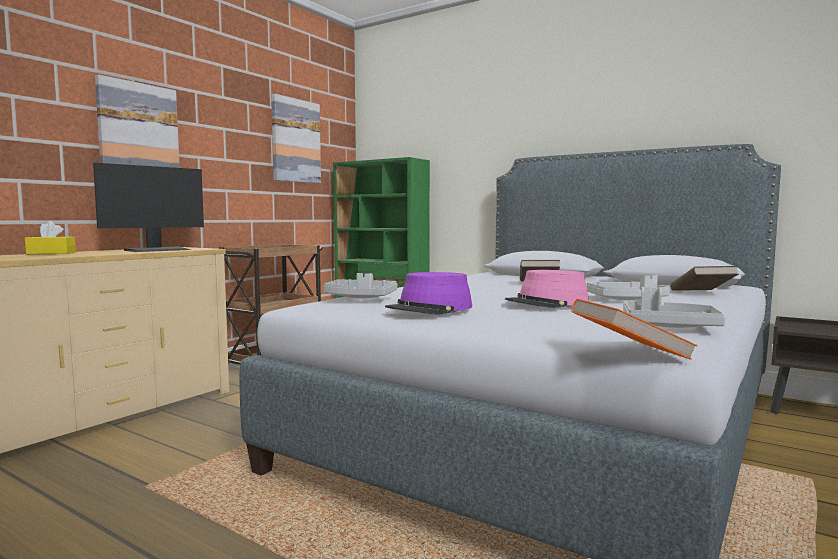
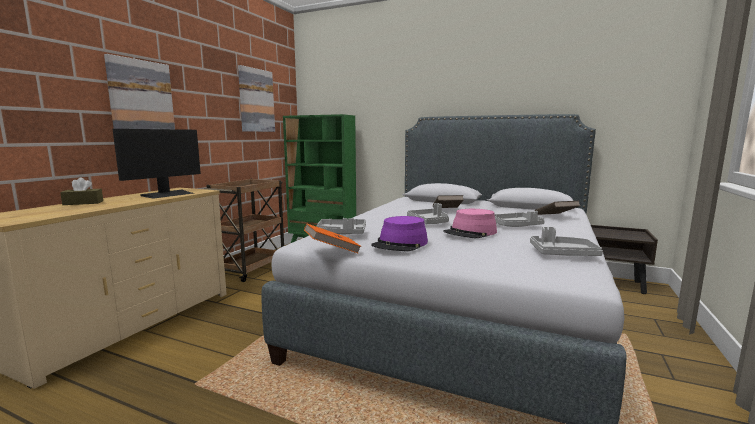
camera: 10 degrees left, 5 degrees up
yellow tissue box [25,221,76,254] -> brown tissue box [60,177,103,205]
orange book [571,299,698,360] -> orange book moved to [304,224,361,254]
none -> grey tray [407,203,449,224]

